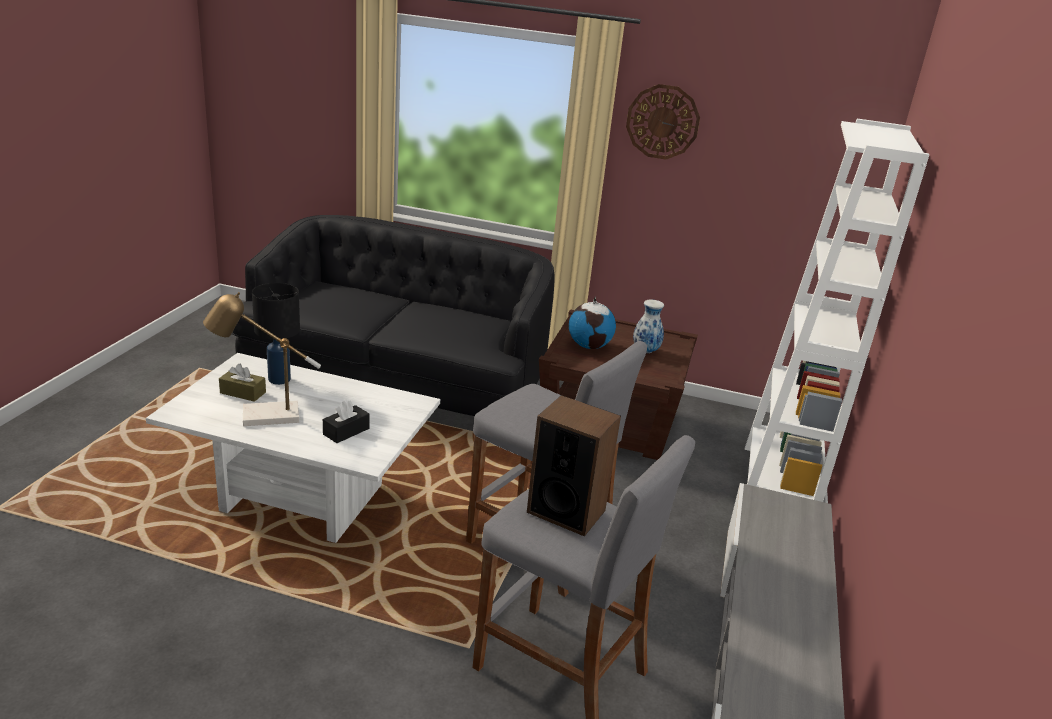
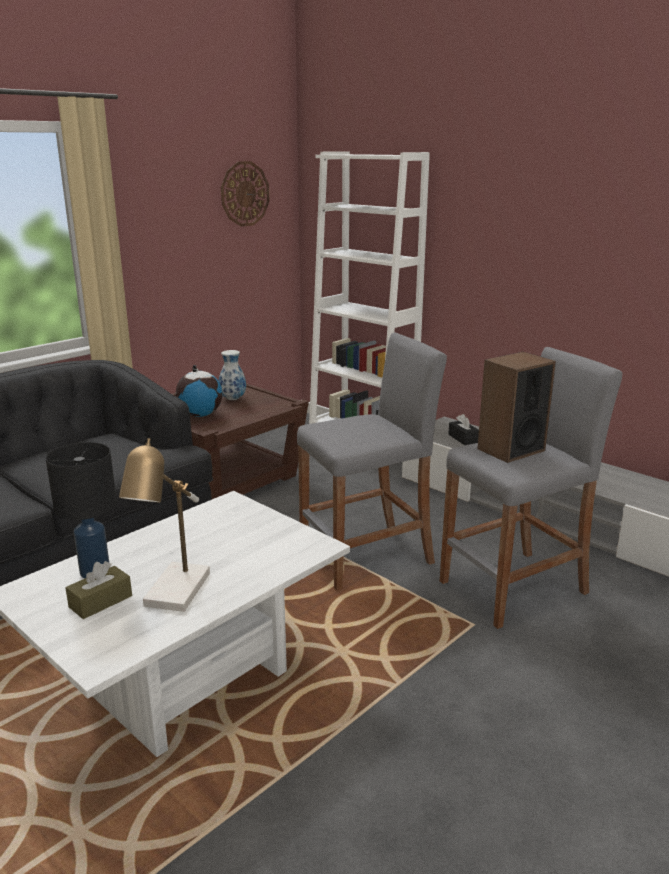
camera: 60 degrees left, 5 degrees down
black tissue box [323,400,370,443] -> black tissue box moved to [448,414,479,445]
wall clock [626,84,700,160] -> wall clock moved to [221,161,269,227]

